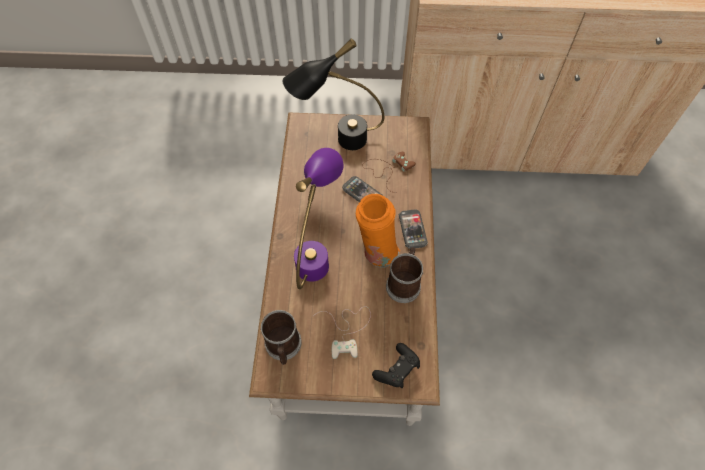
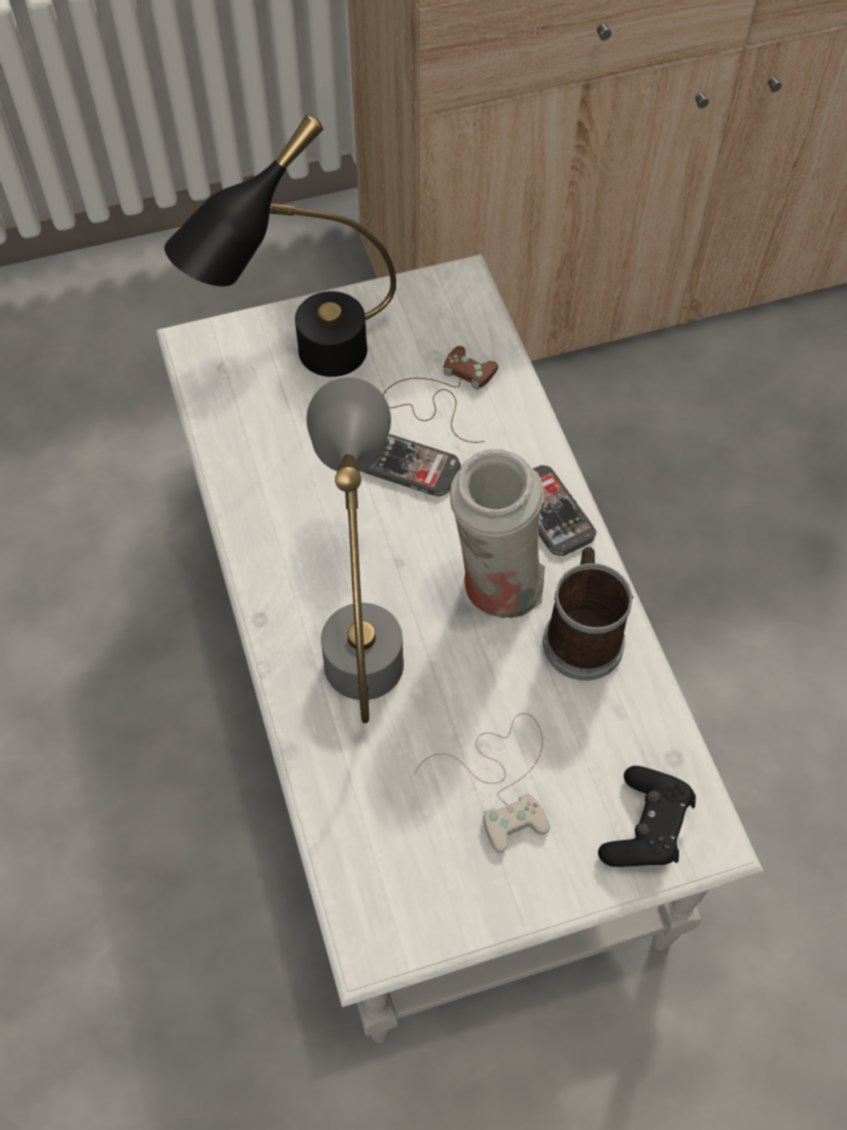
camera: 20 degrees left, 0 degrees up
brown coffee table [249,113,440,426] -> white coffee table [156,254,763,1043]
mug [260,310,302,365] -> none
purple table lamp [294,148,343,289] -> grey table lamp [307,377,404,723]
orange vase [356,194,400,268] -> white vase [450,449,545,618]

